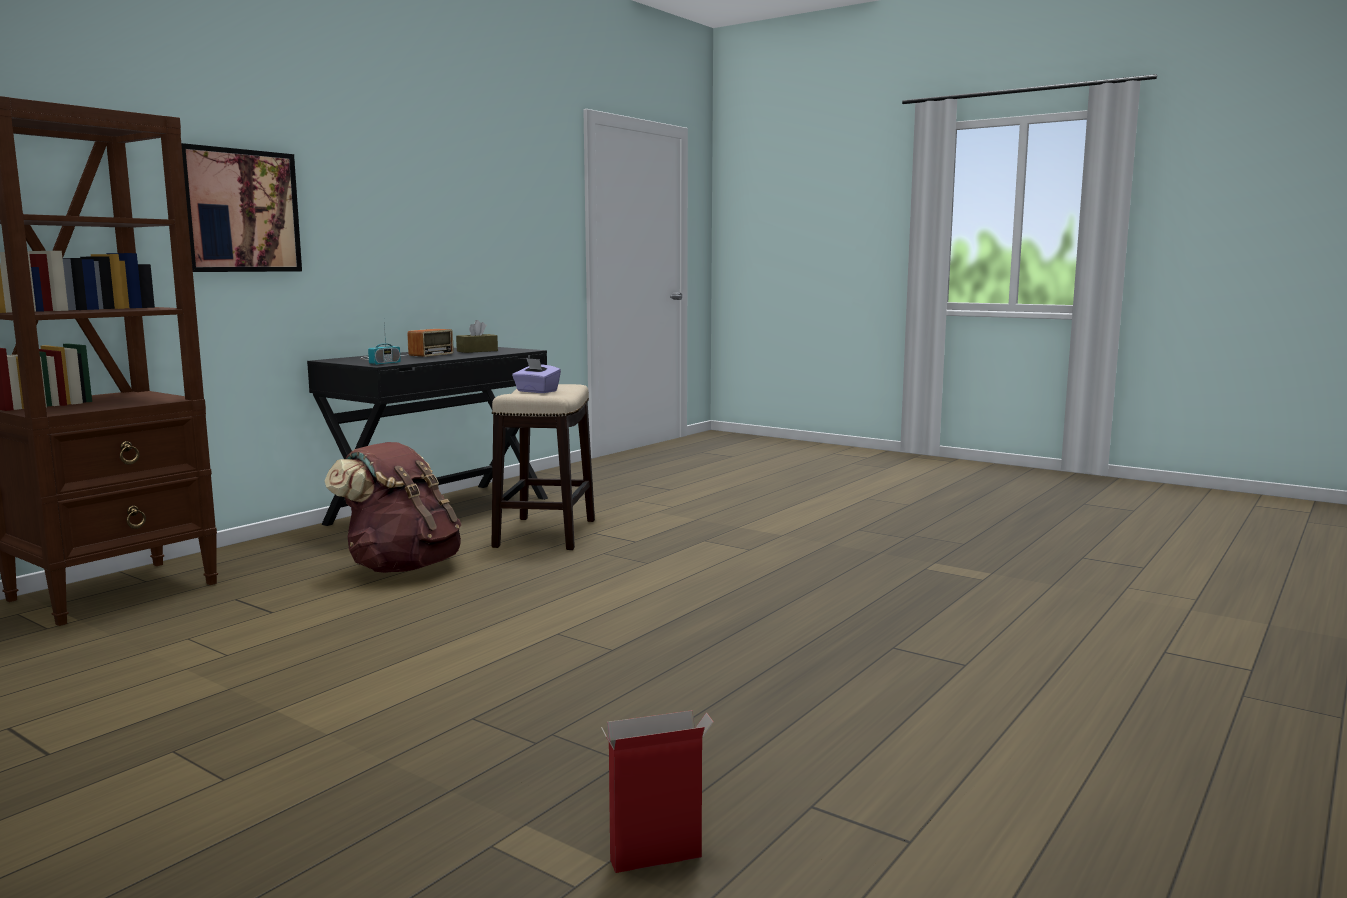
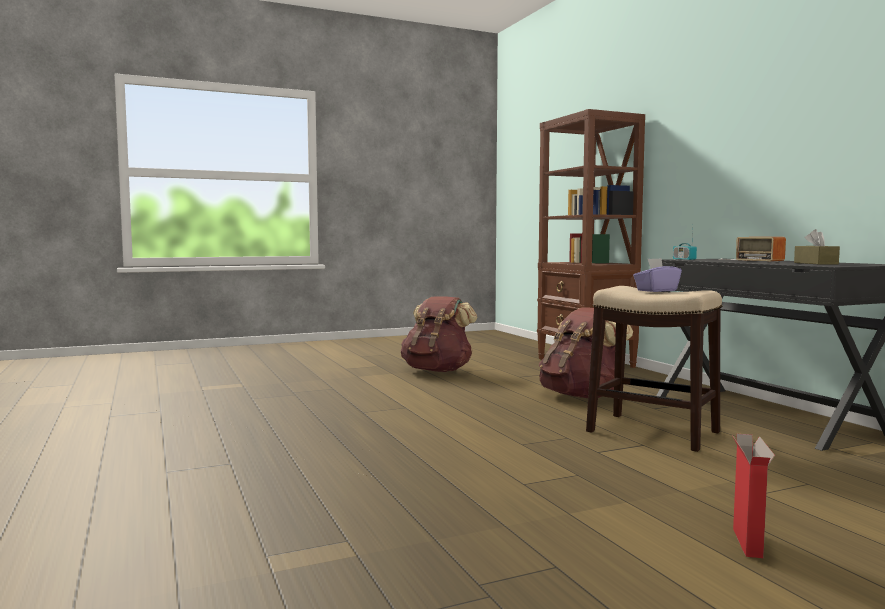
camera: 120 degrees right, 5 degrees down
picture [181,143,302,272] -> none
cardboard box [601,710,713,873] -> cardboard box moved to [732,434,775,558]
none -> brown backpack [401,296,478,372]

